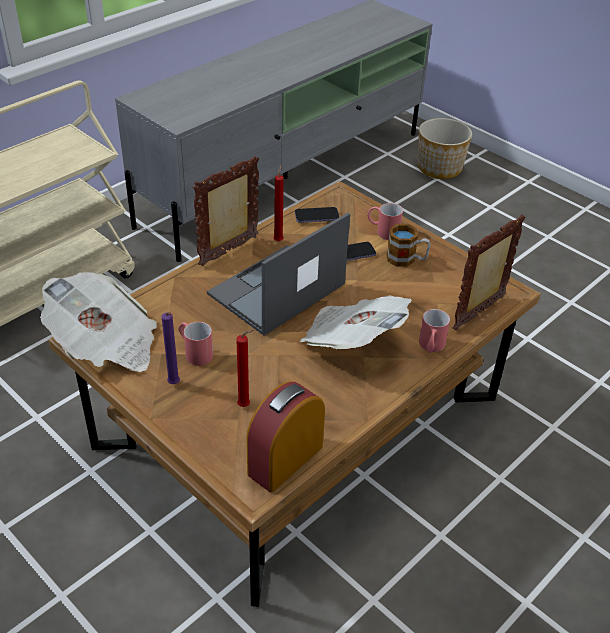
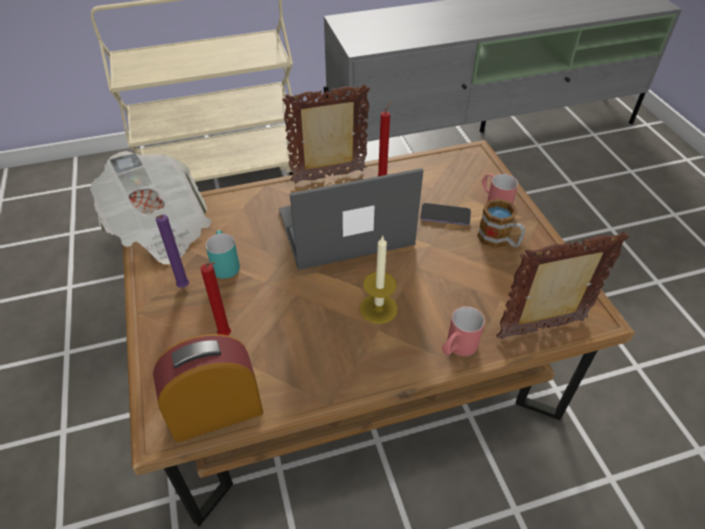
camera: 30 degrees right, 5 degrees up
red mug [178,322,213,366] -> turquoise mug [205,230,240,279]
phone [295,207,339,223] -> none
newspaper [299,295,412,349] -> candle [360,235,398,324]
planter [418,118,472,179] -> none

